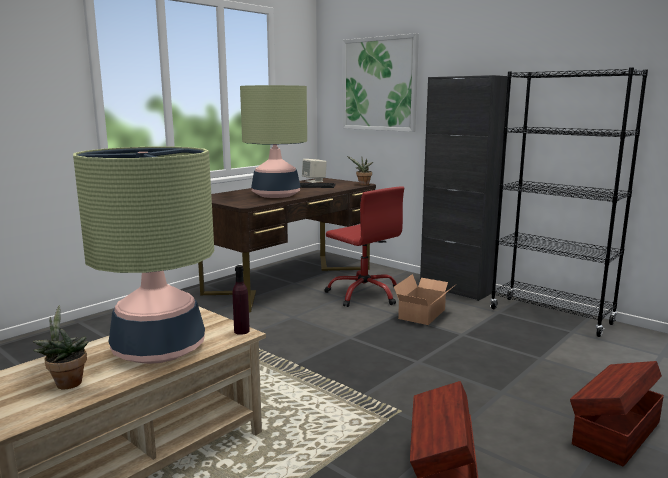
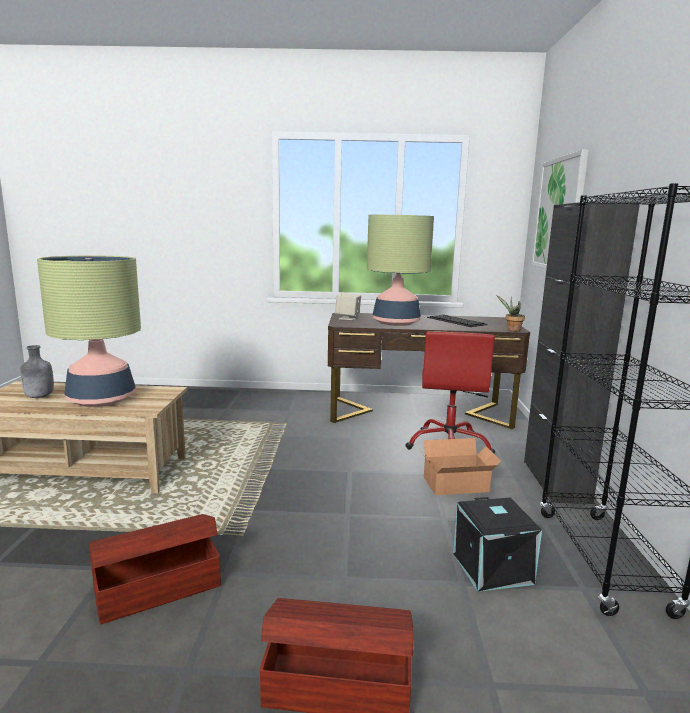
camera: 50 degrees right, 0 degrees up
potted plant [33,305,88,389] -> grey bottle [20,345,54,398]
purple bottle [233,265,250,335] -> none
beige speaker [302,159,327,183] -> beige speaker moved to [335,292,361,320]
none -> black storage box [453,497,542,592]

